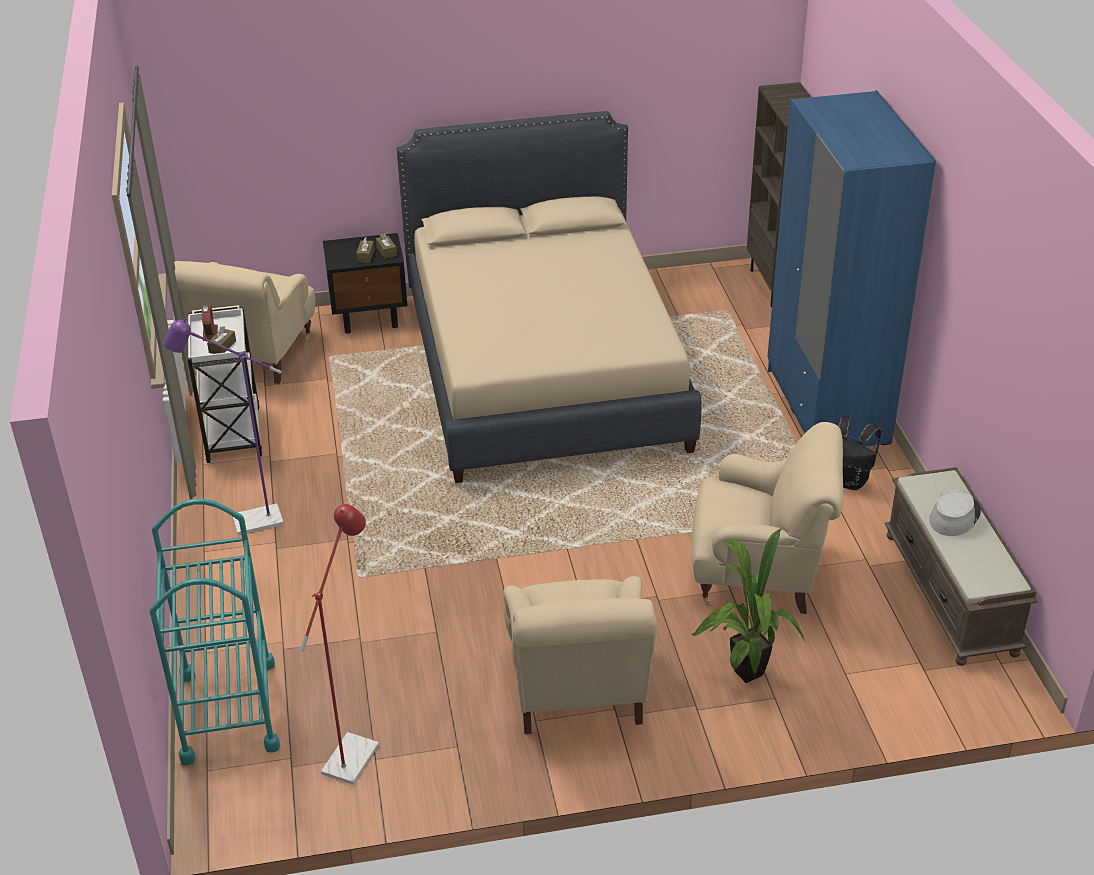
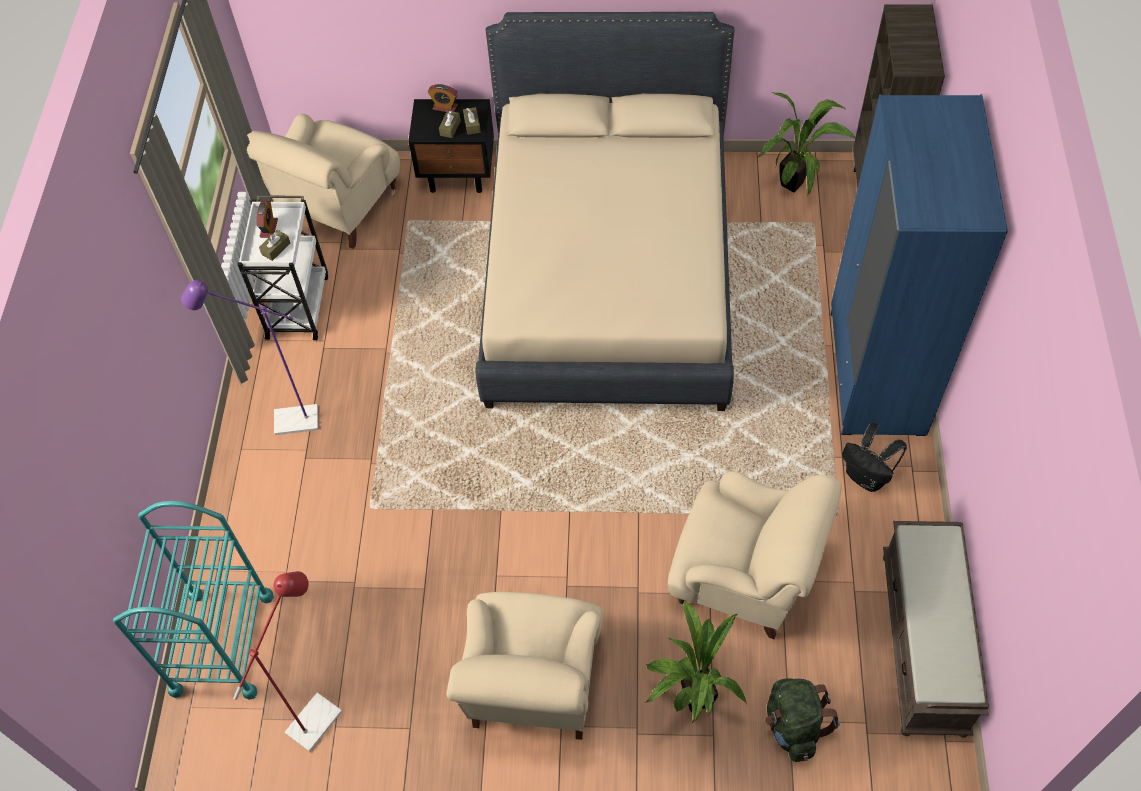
camera: 15 degrees right, 20 degrees up
grey hat [929,490,981,536] -> none
none -> alarm clock [428,84,458,112]
none -> potted plant [757,92,856,195]
none -> green backpack [765,678,840,762]

